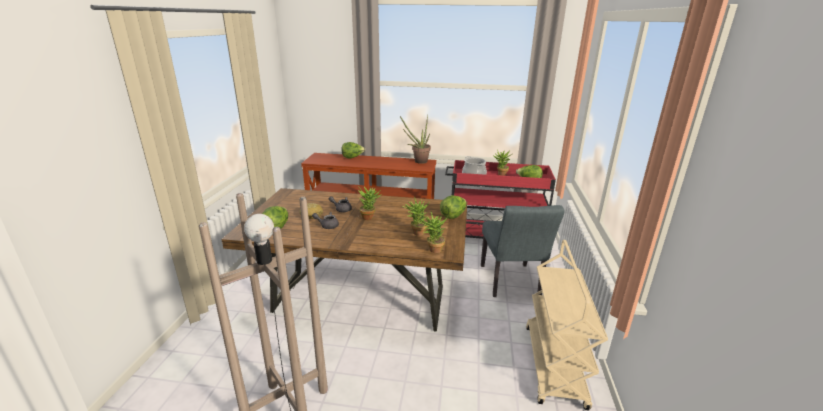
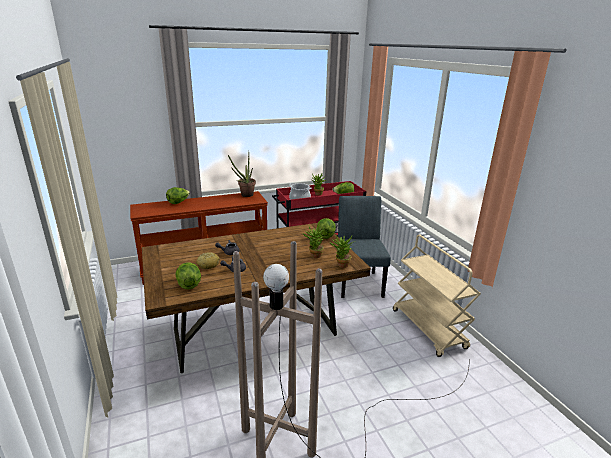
camera: 30 degrees left, 0 degrees up
potted plant [358,186,382,220] -> none
grey chair [481,205,565,297] -> grey chair turned 150 degrees counterclockwise [338,196,391,298]

